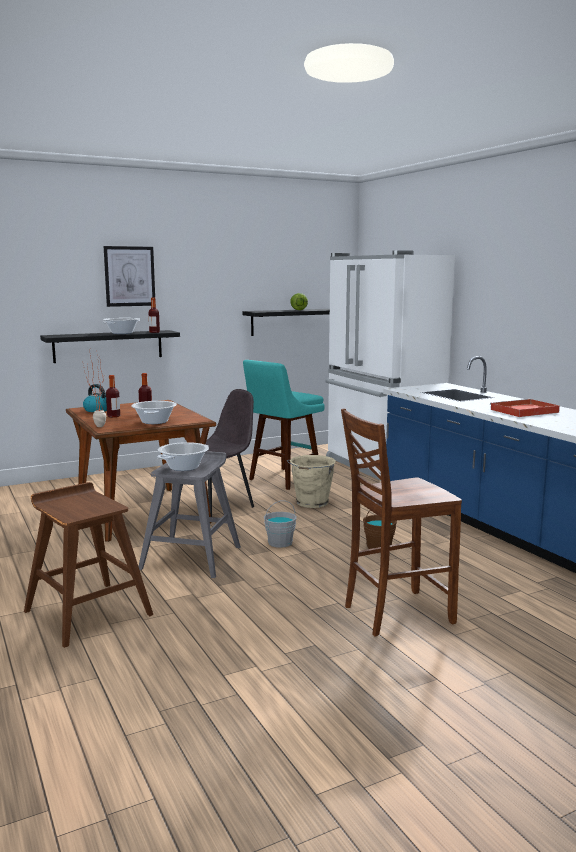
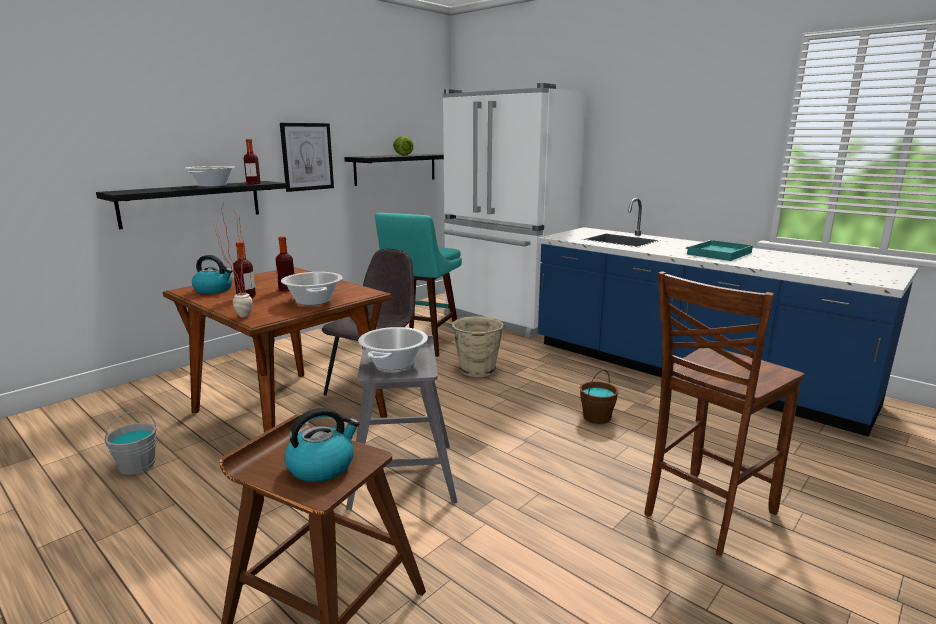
camera: 20 degrees left, 5 degrees up
picture [104,246,155,307] -> picture moved to [280,123,334,192]
grey bucket [264,501,297,548] -> grey bucket moved to [105,411,157,475]
red tray [490,399,560,417] -> turquoise tray [686,240,753,261]
none -> kettle [284,407,359,482]

